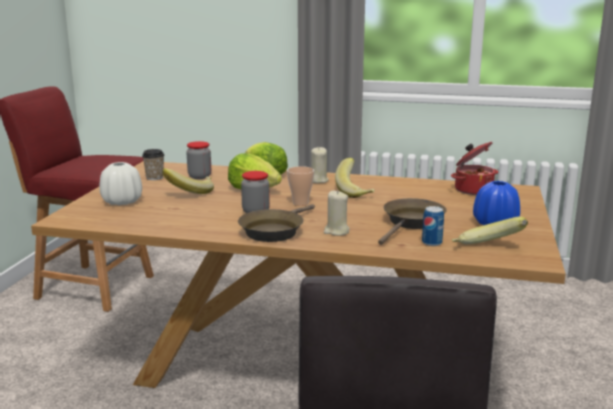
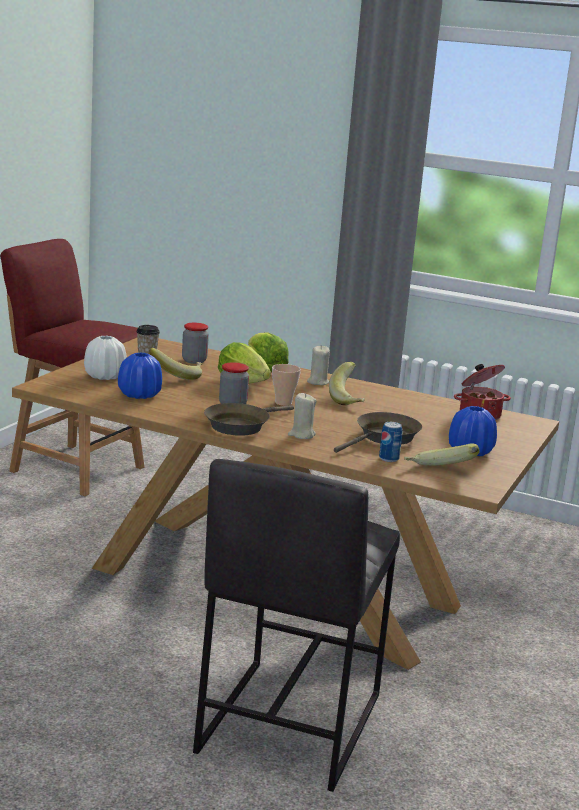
camera: 10 degrees right, 0 degrees up
none -> blue vase [118,352,162,399]

